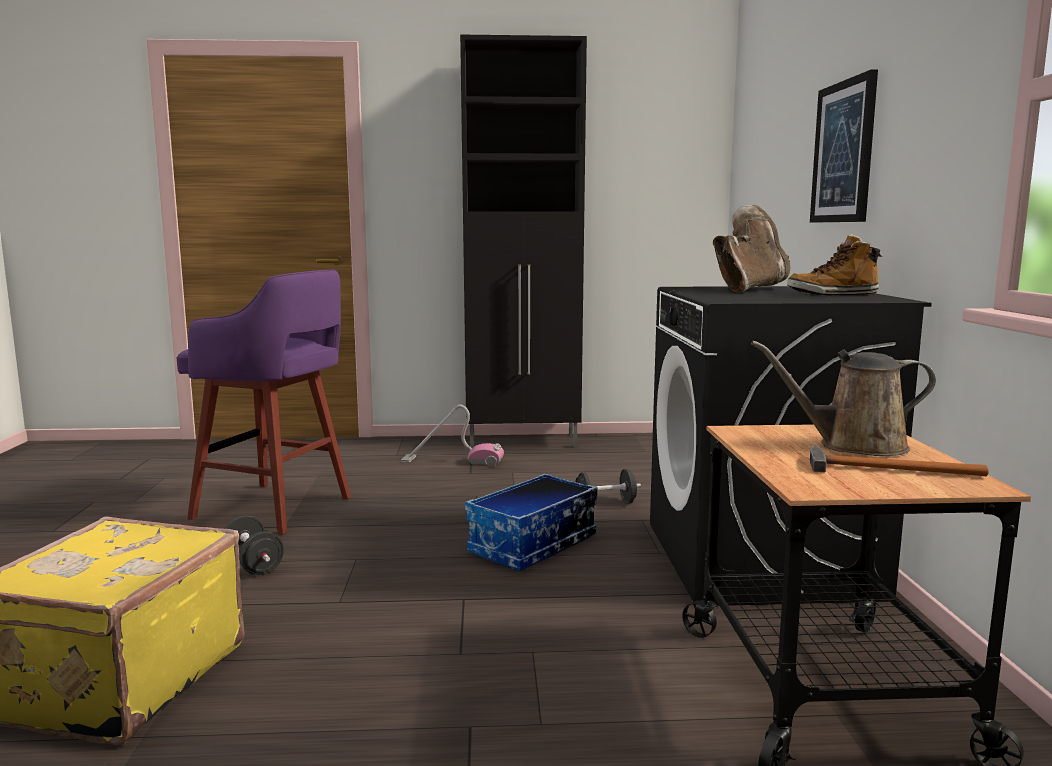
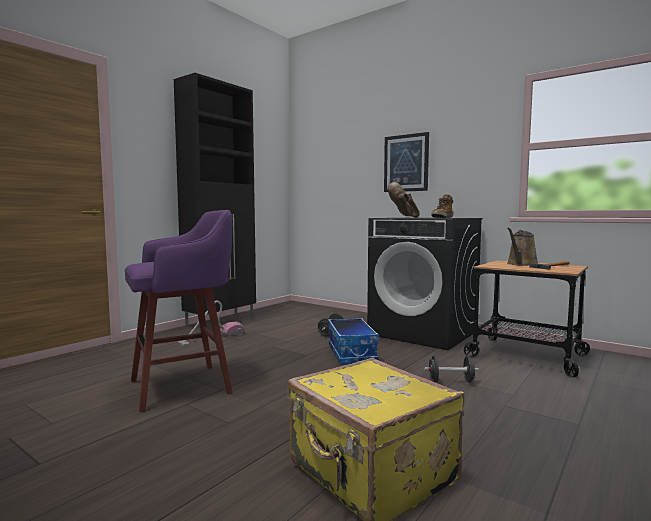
camera: 50 degrees left, 5 degrees down
black dumbbell [225,516,284,575] -> black dumbbell moved to [424,356,479,383]

